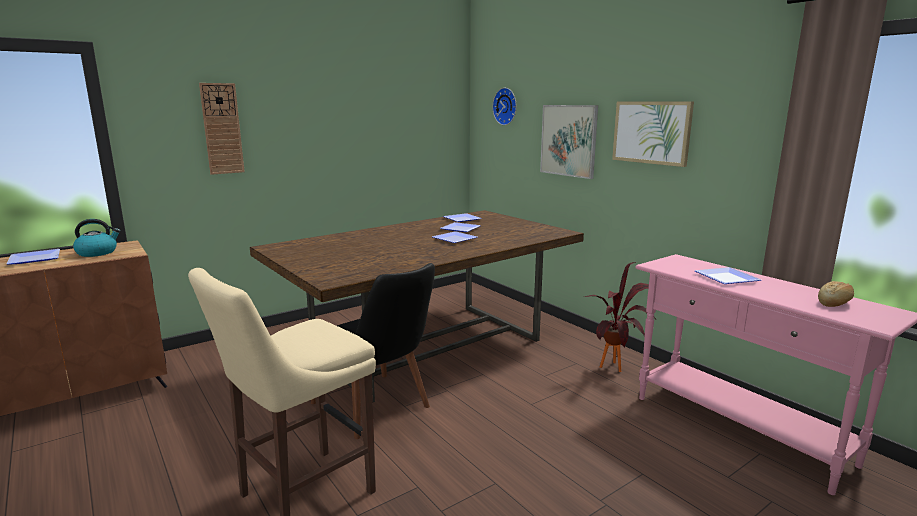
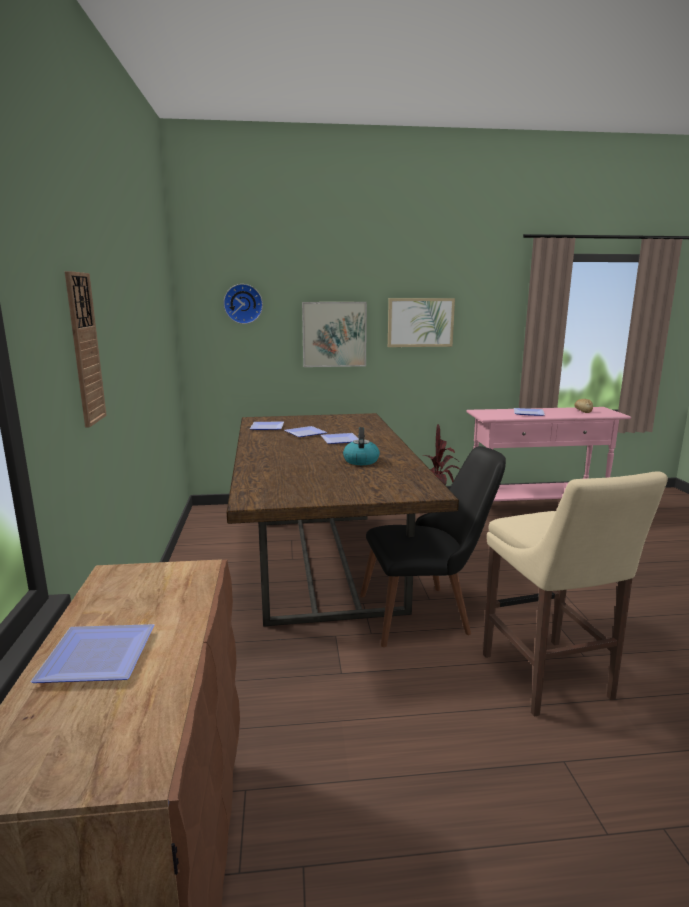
camera: 60 degrees left, 0 degrees up
kettle [73,219,121,257] -> kettle moved to [343,427,380,465]

